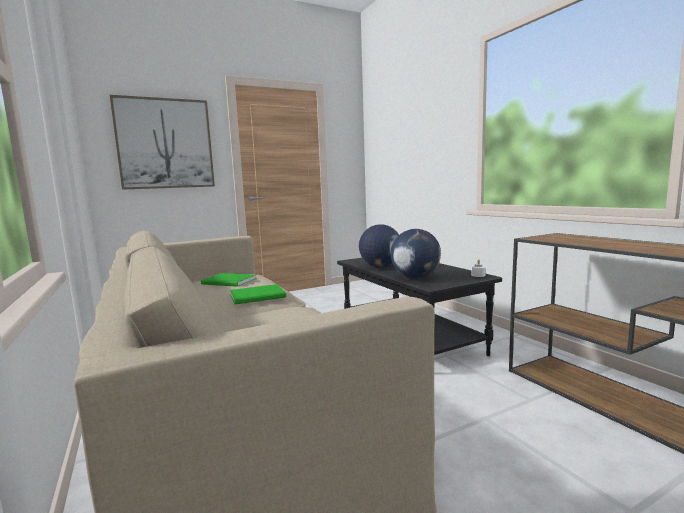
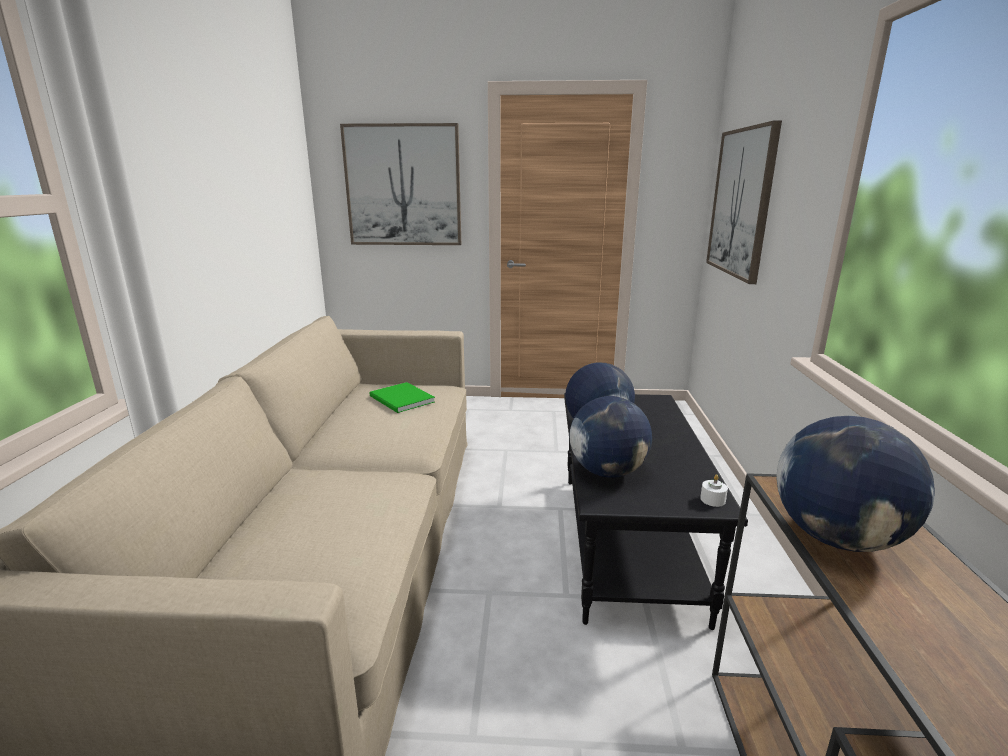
camera: 30 degrees right, 10 degrees up
green book [230,284,286,305] -> none
none -> picture [706,120,782,284]
none -> globe [776,416,935,552]

